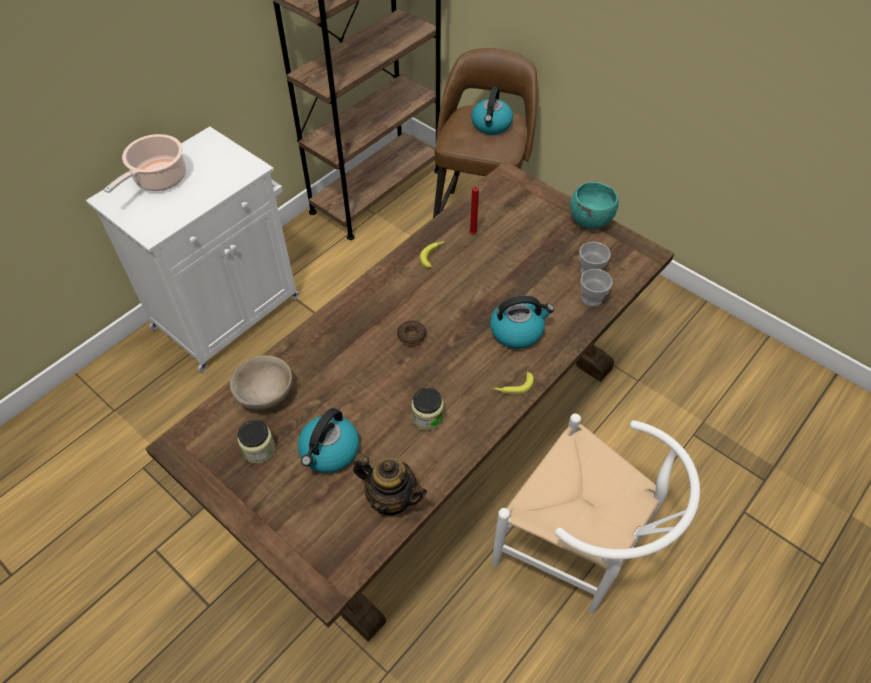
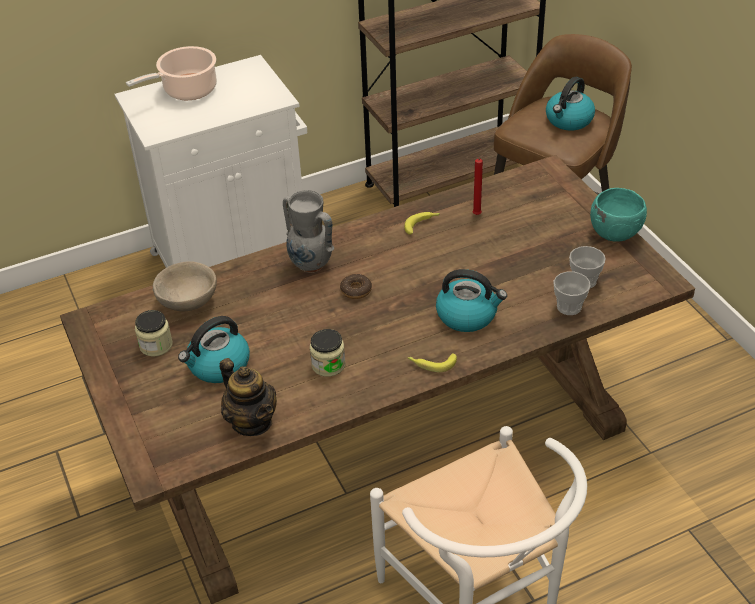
camera: 25 degrees right, 10 degrees down
none -> grey vase [283,190,334,273]

